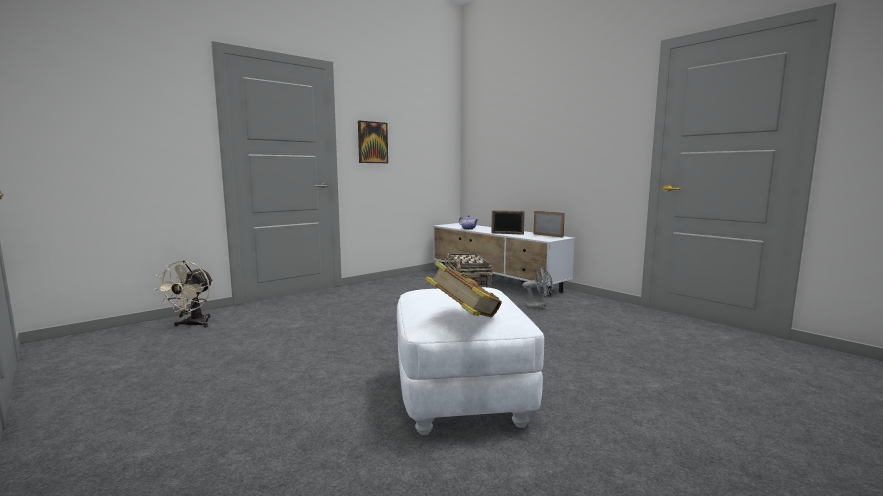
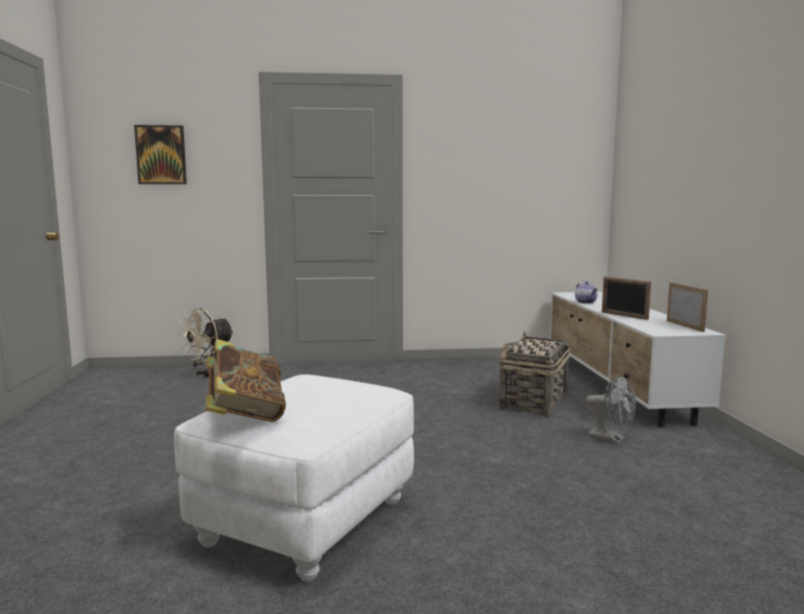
camera: 35 degrees right, 0 degrees up
picture [358,121,388,163] -> picture moved to [134,125,187,184]

